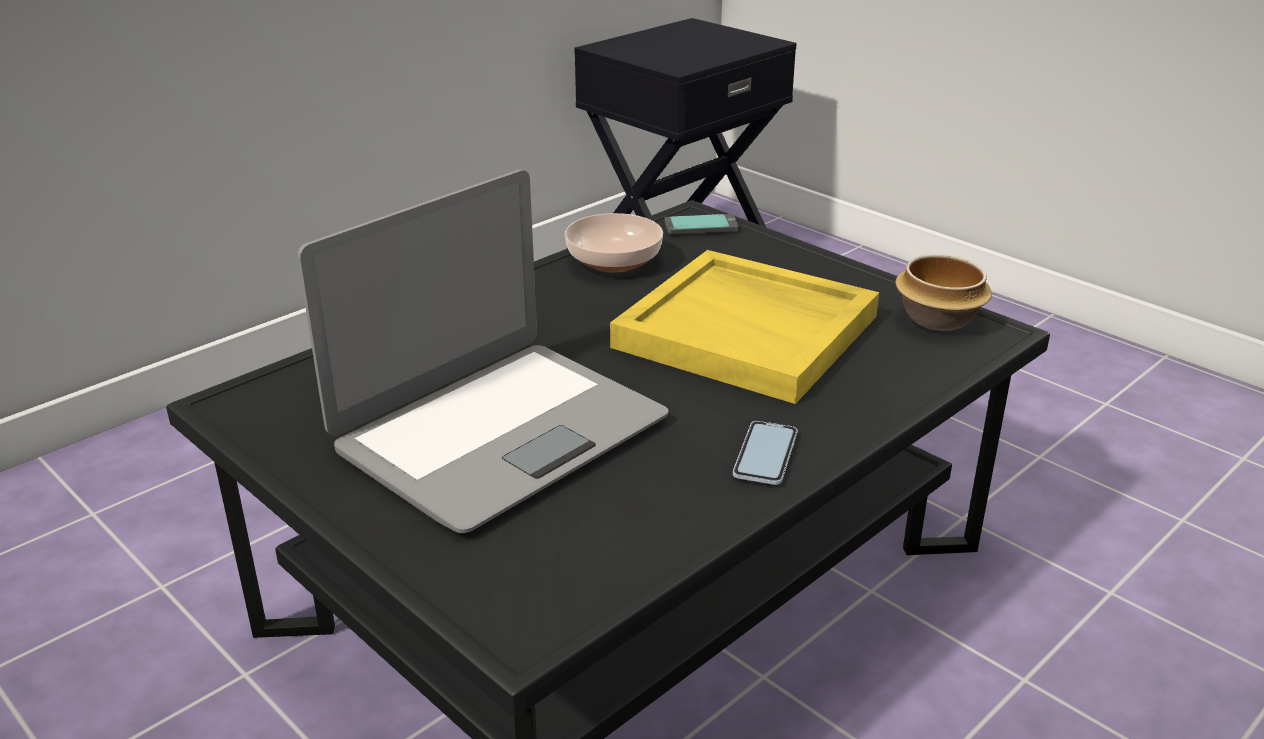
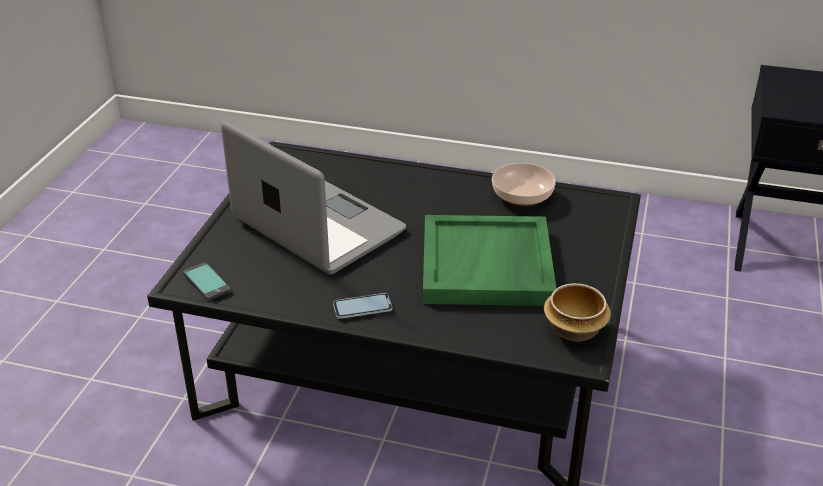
camera: 60 degrees right, 5 degrees up
laptop [297,170,669,533] -> laptop turned 150 degrees counterclockwise [221,121,406,274]
yellow tray [610,250,879,404] -> green tray [423,215,557,306]
phone [665,214,739,234] -> phone moved to [183,263,231,300]

